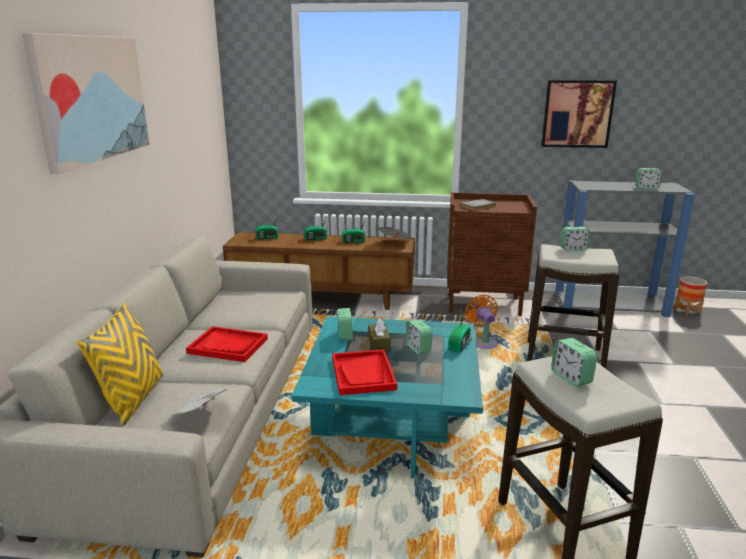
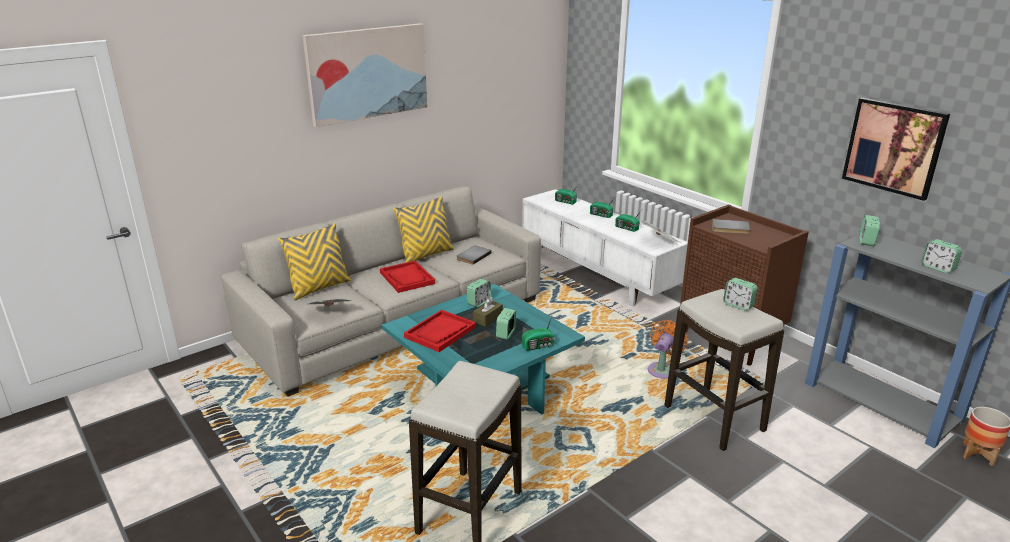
camera: 45 degrees right, 5 degrees up
brown tv stand [223,232,415,310] -> white tv stand [522,189,688,306]
alarm clock [551,338,597,387] -> alarm clock moved to [859,215,880,246]
none -> yellow pillow [393,196,454,263]
none -> grey book [457,245,492,265]

